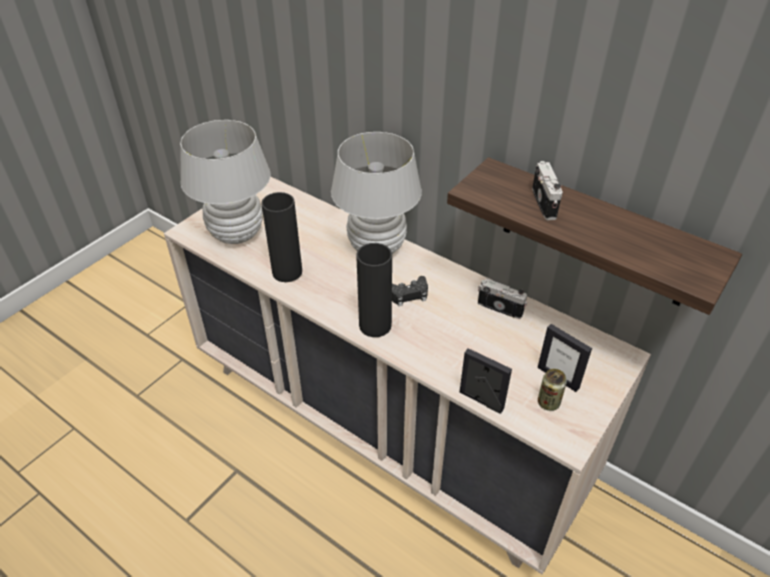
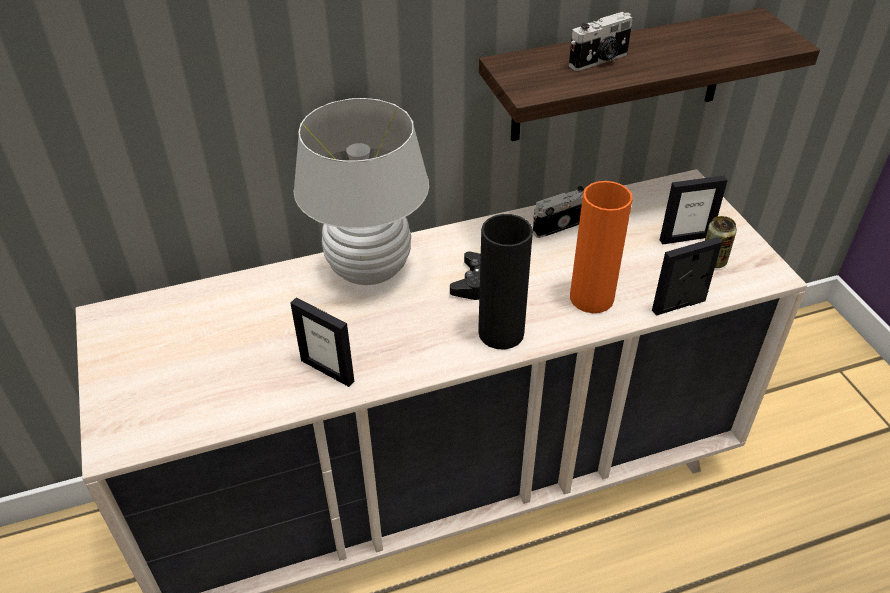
camera: 55 degrees left, 0 degrees up
white table lamp [180,120,270,244] -> none
black vase [261,192,302,282] -> picture frame [290,297,354,387]
camera [532,161,563,220] -> camera turned 120 degrees clockwise [569,12,632,71]
none -> orange vase [570,181,633,313]

